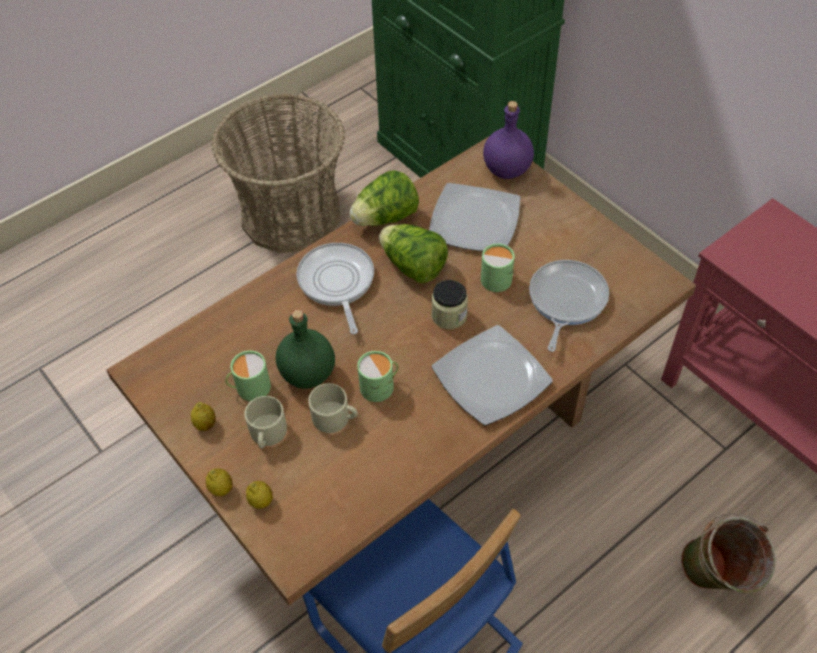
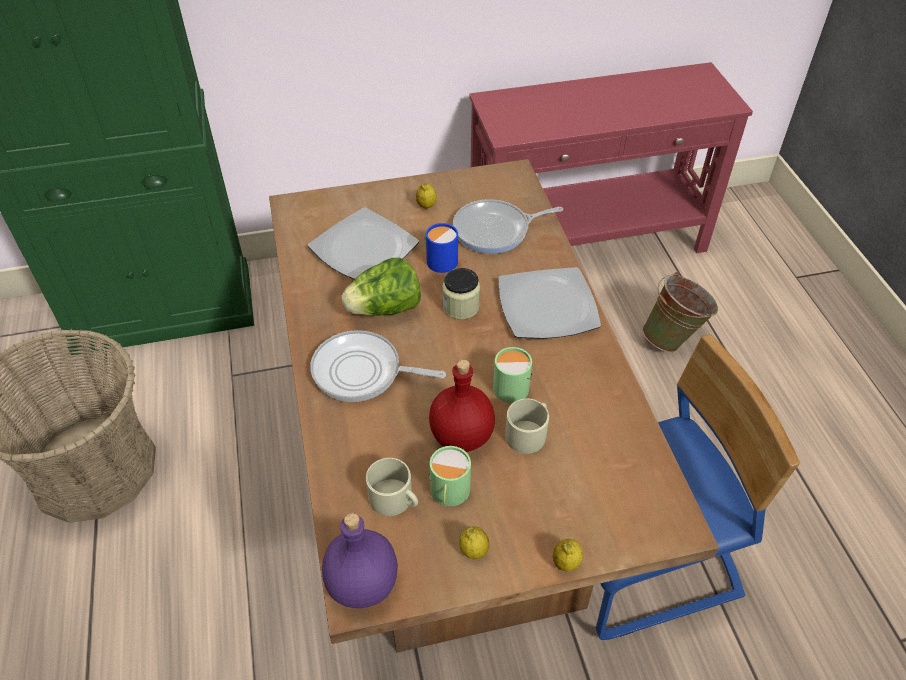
camera: 65 degrees left, 5 degrees down
beige mug [245,396,287,448] -> beige mug moved to [366,458,418,516]
lemon [246,481,273,509] -> lemon moved to [416,183,437,208]
green bottle [276,309,335,389] -> red bottle [429,359,495,452]
lettuce [349,170,419,226] -> none
green mug [481,243,514,292] -> blue mug [424,223,459,273]
purple bottle [483,101,534,179] -> purple bottle moved to [322,513,398,608]
frying pan [529,260,609,352] -> frying pan turned 60 degrees counterclockwise [453,199,563,254]

